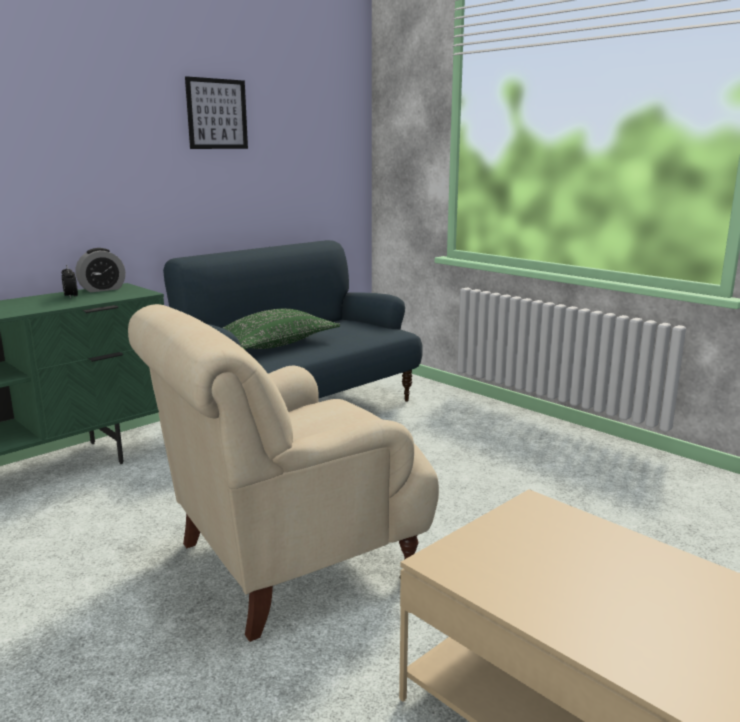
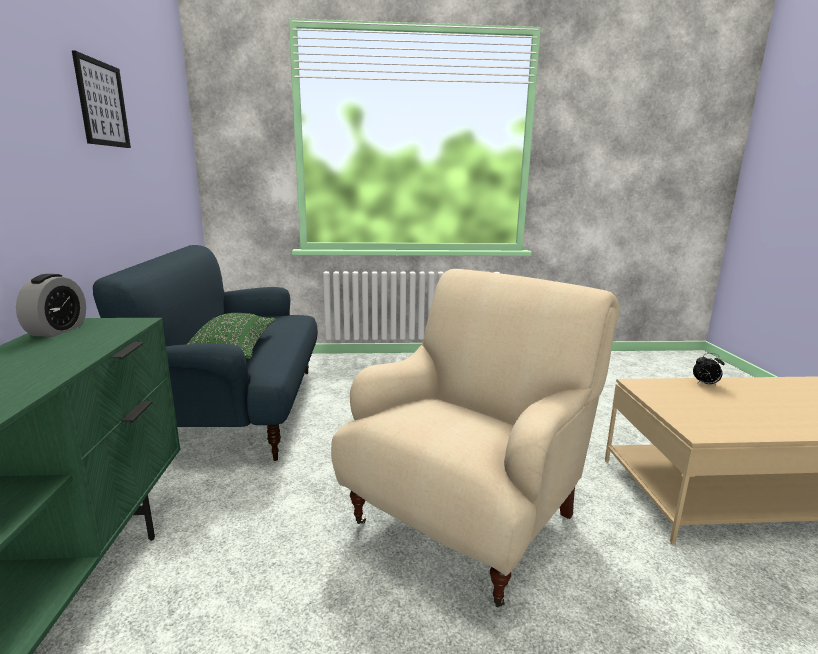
camera: 50 degrees left, 0 degrees up
alarm clock [62,265,78,298] -> alarm clock moved to [693,353,725,385]
beige armchair [128,304,439,642] -> beige armchair turned 150 degrees counterclockwise [331,269,620,607]

